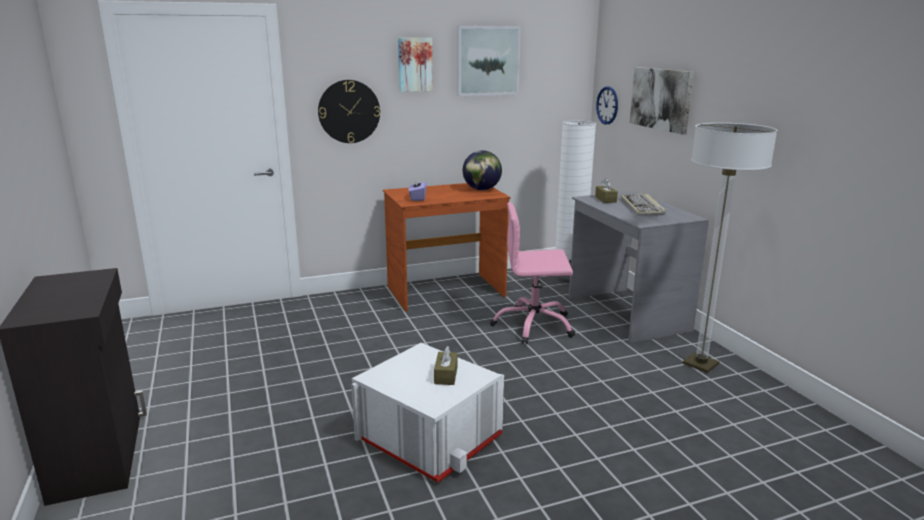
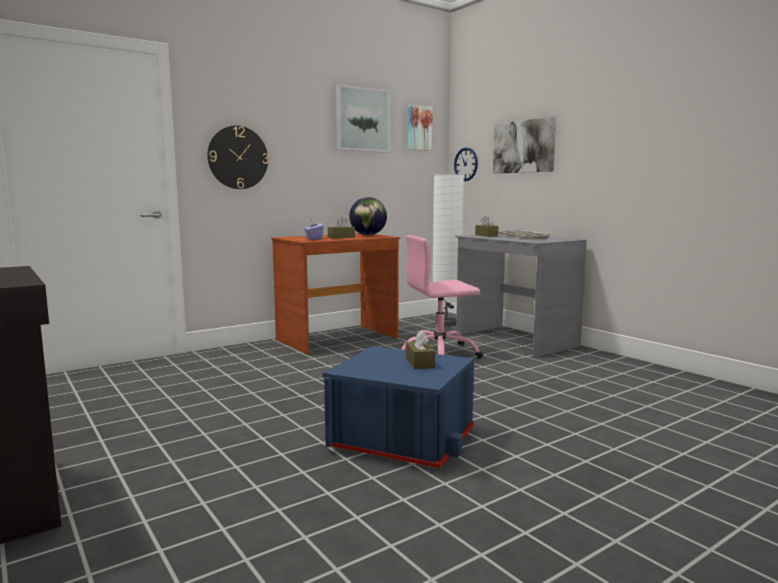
camera: 15 degrees left, 10 degrees down
white storage box [351,343,504,483] -> blue storage box [323,346,474,468]
picture [398,38,433,92] -> picture moved to [408,105,433,151]
floor lamp [683,123,777,373] -> none
none -> brown tissue box [328,217,355,239]

